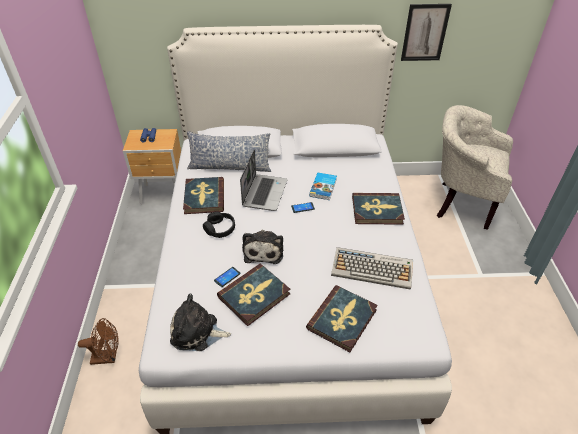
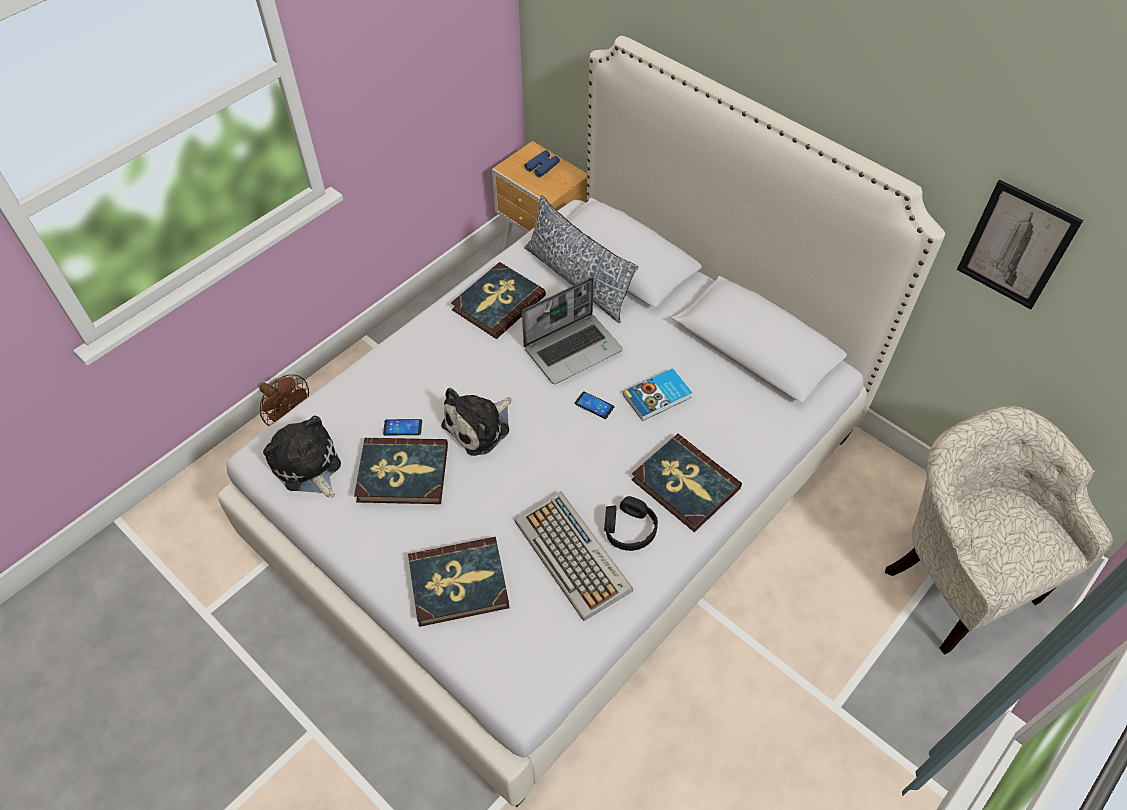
camera: 45 degrees right, 10 degrees up
black headphones [203,212,235,238] -> black headphones moved to [604,496,658,551]

